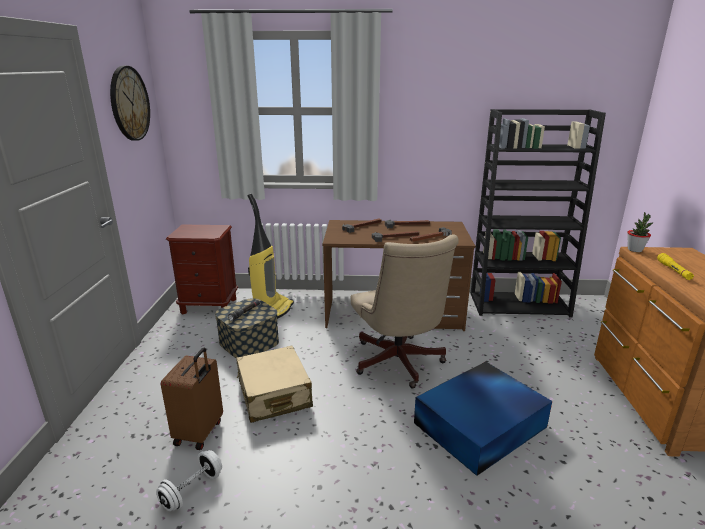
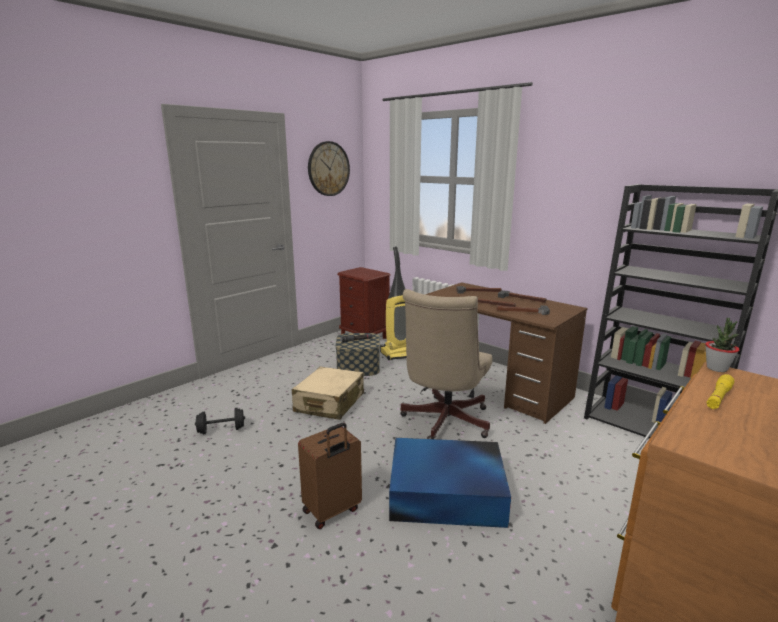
camera: 40 degrees right, 5 degrees down
white dumbbell [156,450,222,511] -> black dumbbell [195,408,245,434]
brown suitcase [161,348,223,450] -> brown suitcase moved to [298,423,362,529]

